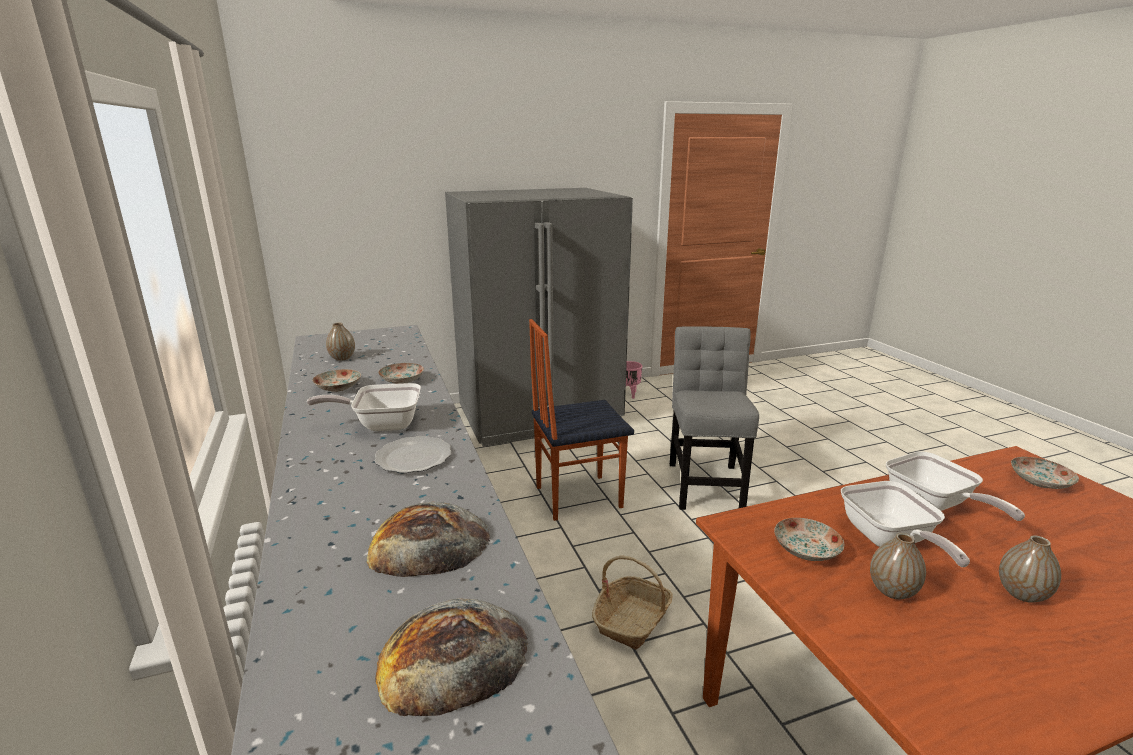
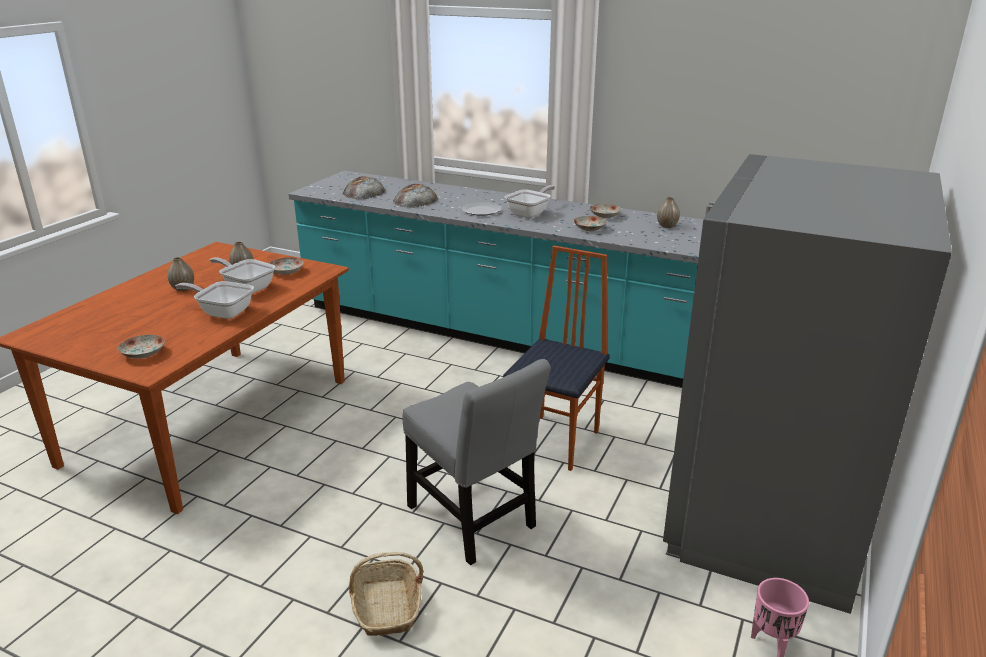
camera: 135 degrees right, 5 degrees up
basket [592,555,673,650] -> basket moved to [349,552,424,636]

